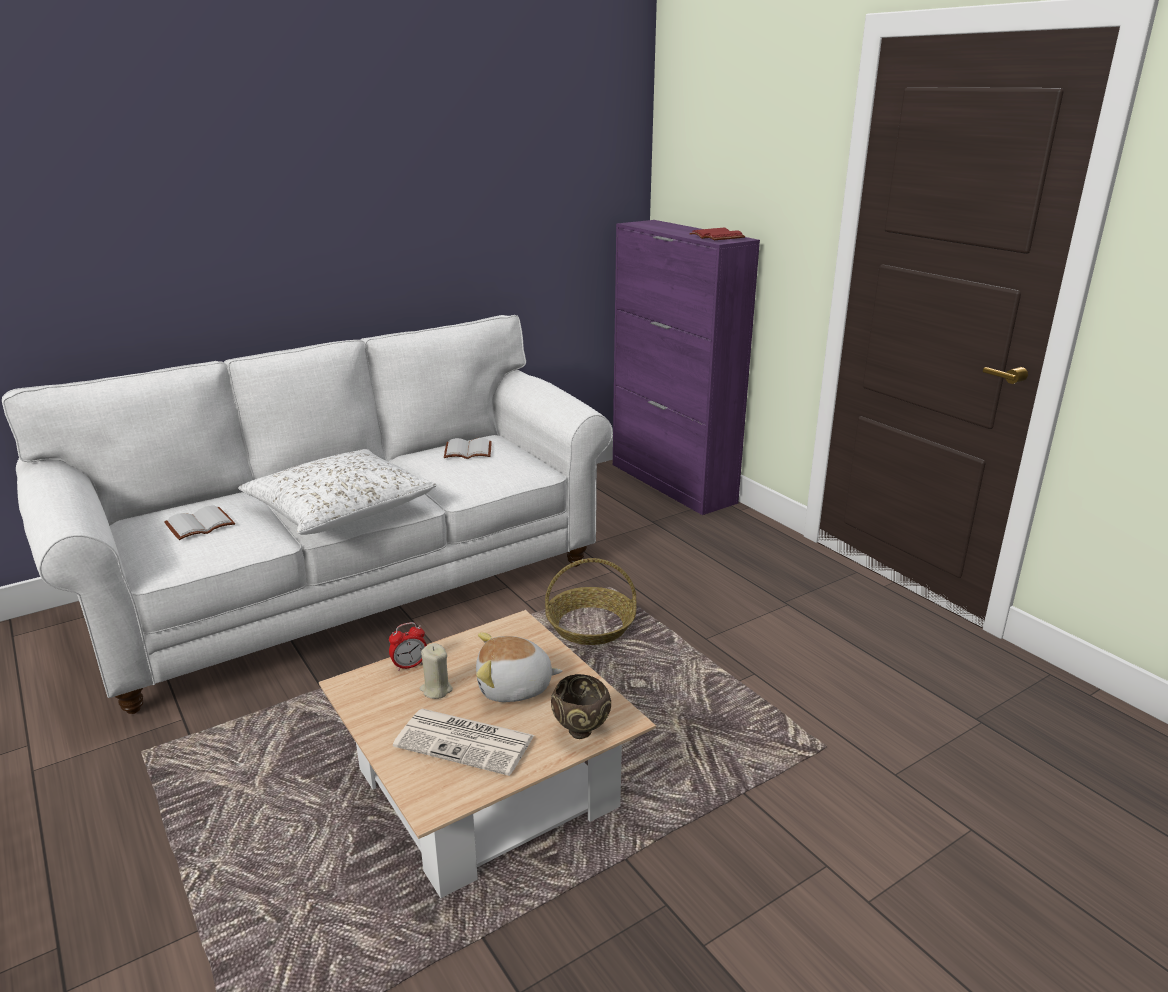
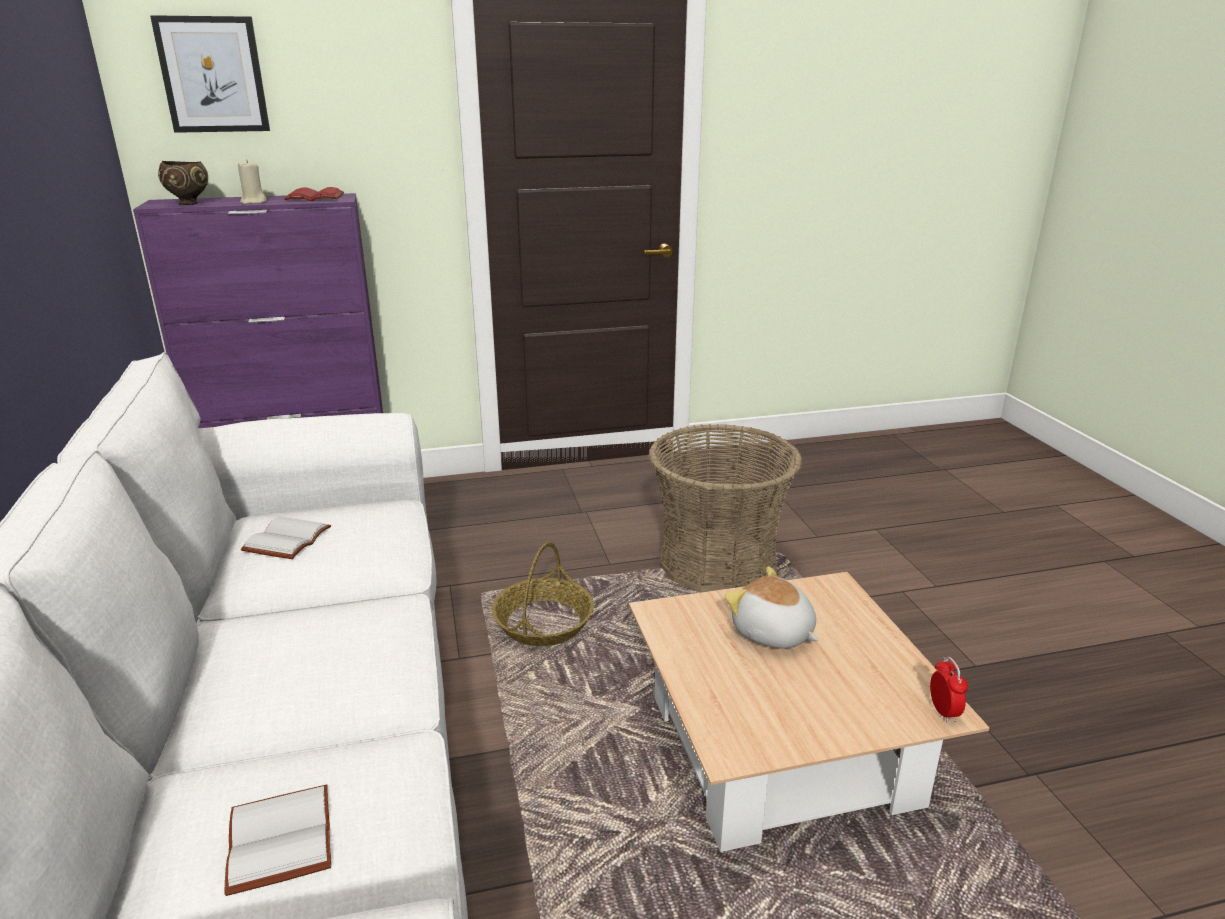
camera: 70 degrees left, 0 degrees up
white pillow [238,449,437,535] -> none
alarm clock [389,622,427,671] -> alarm clock moved to [930,657,968,723]
newspaper [393,709,534,776] -> none
beige candle [420,643,453,699] -> beige candle moved to [238,159,267,204]
plush toy [476,632,563,702] -> plush toy turned 120 degrees clockwise [724,566,819,649]
brown bowl [551,674,611,739] -> brown bowl moved to [158,161,208,205]
none -> picture [150,15,270,133]
none -> basket [649,424,802,593]

